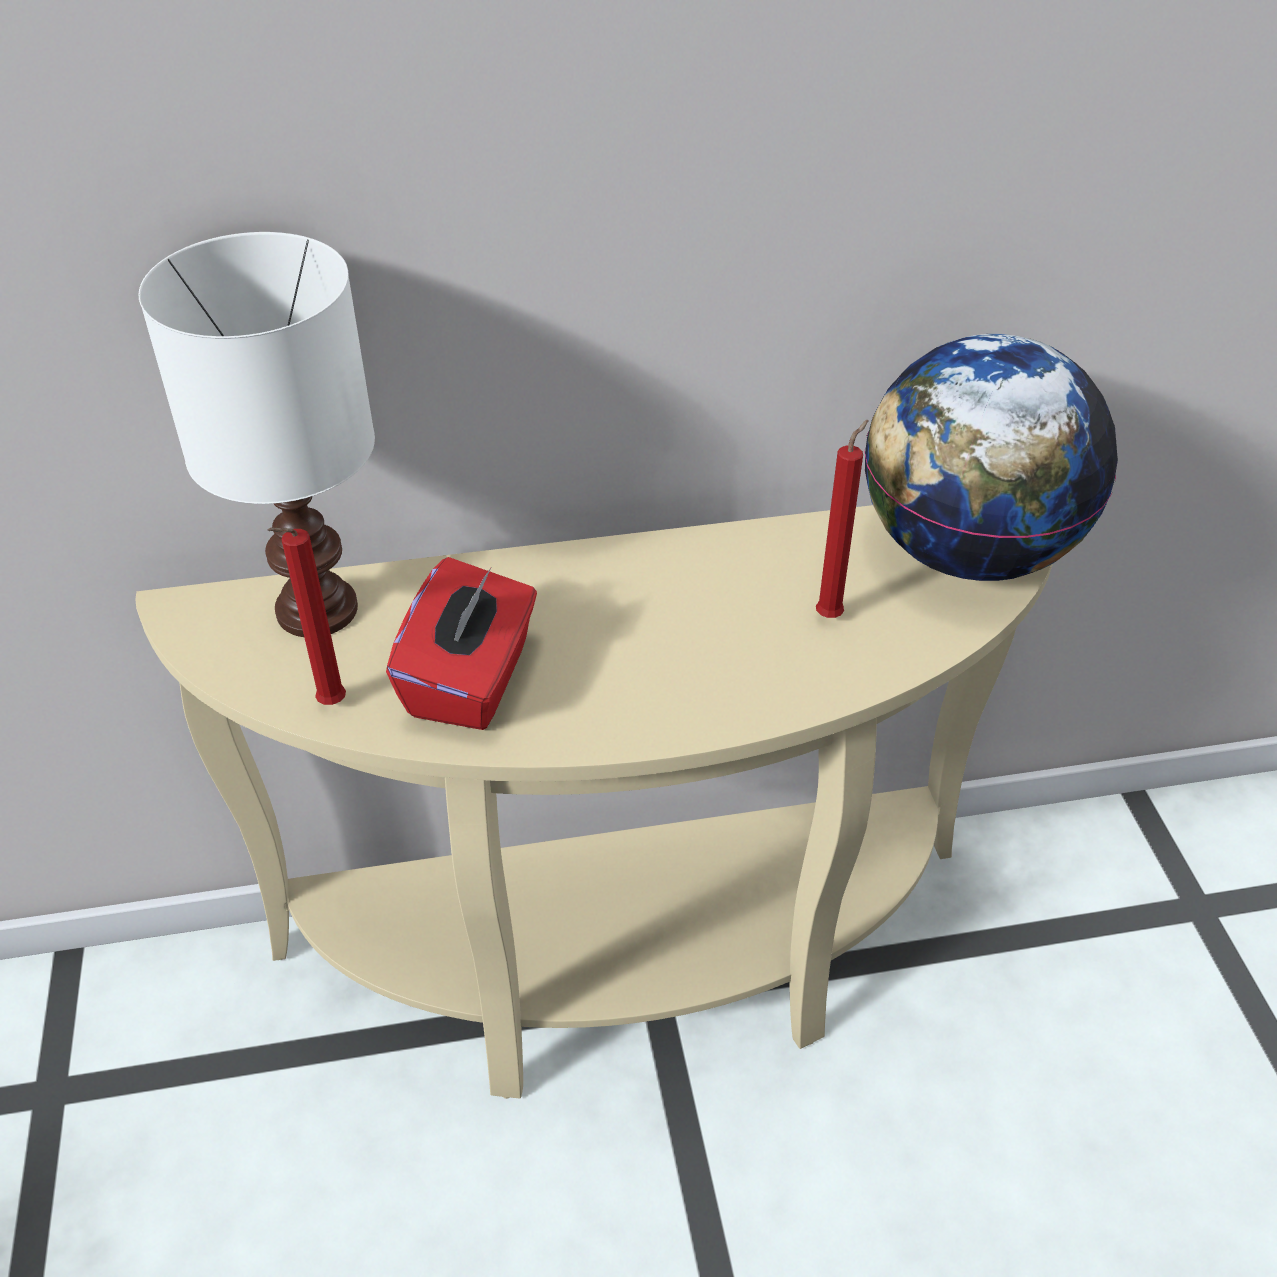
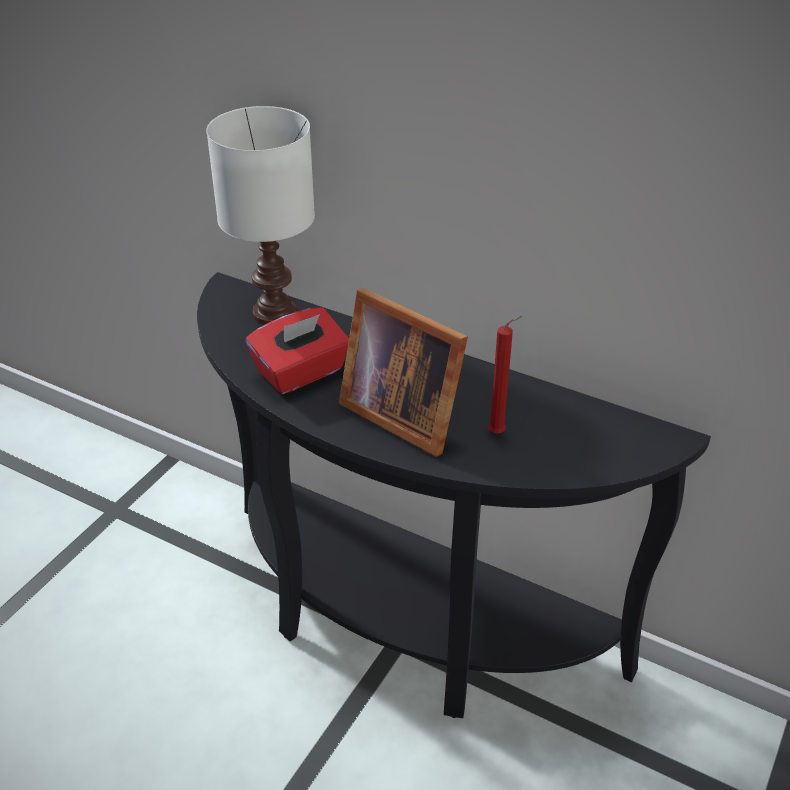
camera: 40 degrees right, 5 degrees down
beige console table [135,505,1053,1099] -> black console table [197,272,711,718]
red candle [268,528,346,705] -> none
globe [864,334,1118,581] -> none
none -> picture frame [339,288,468,457]

